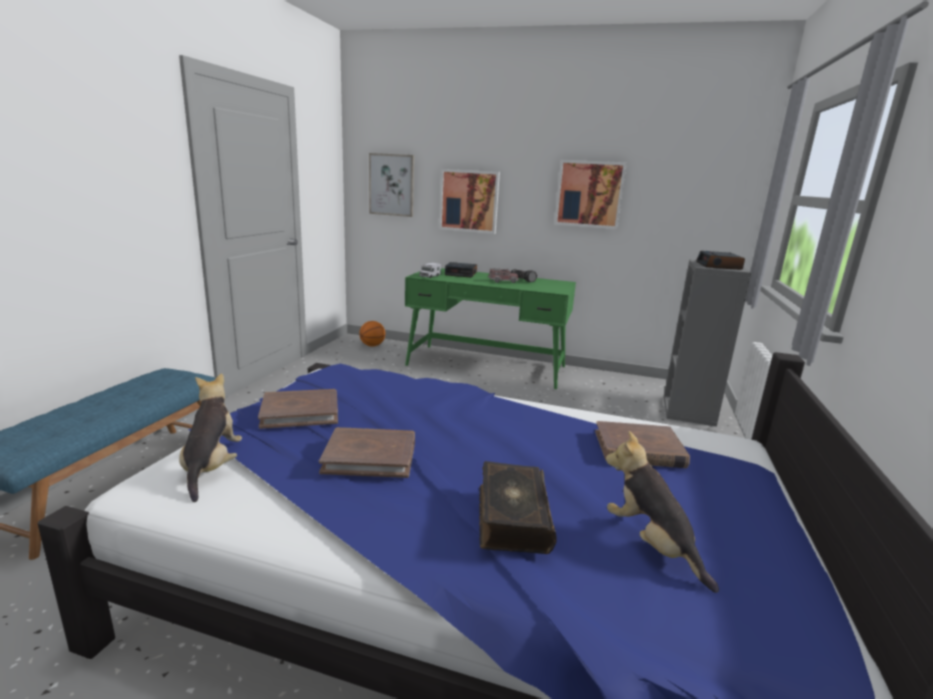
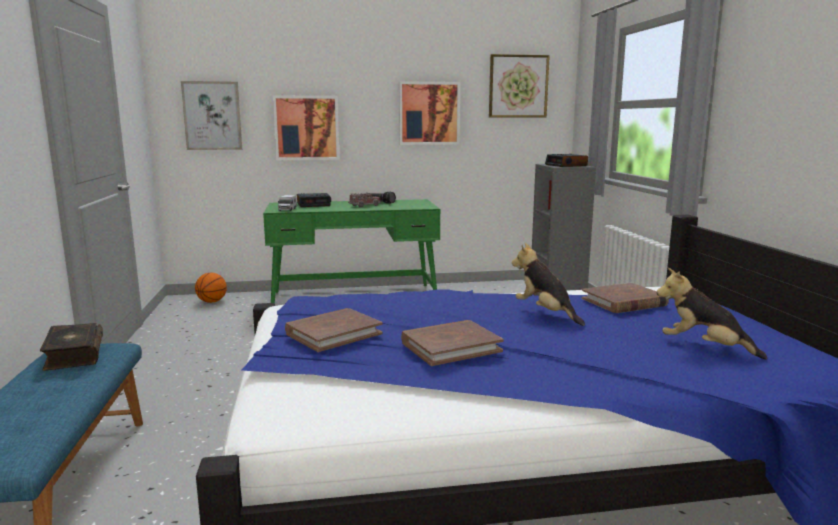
camera: 25 degrees left, 5 degrees down
plush toy [179,374,242,502] -> plush toy moved to [512,243,585,326]
book [479,461,557,554] -> book moved to [40,323,103,371]
none -> picture [489,54,550,117]

